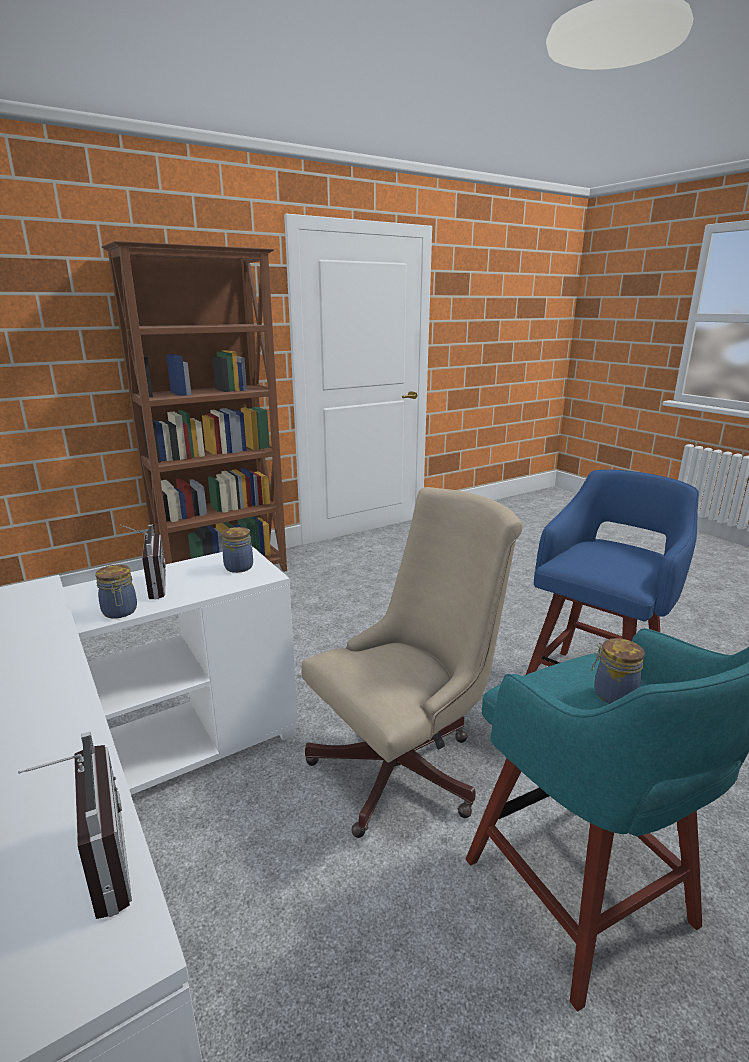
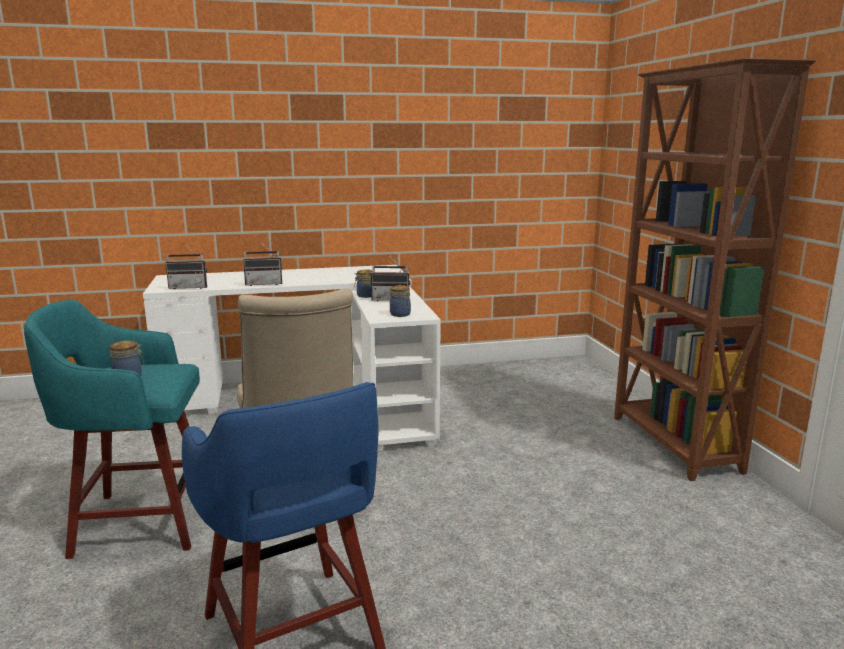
camera: 110 degrees right, 5 degrees down
none -> radio [243,242,283,286]

